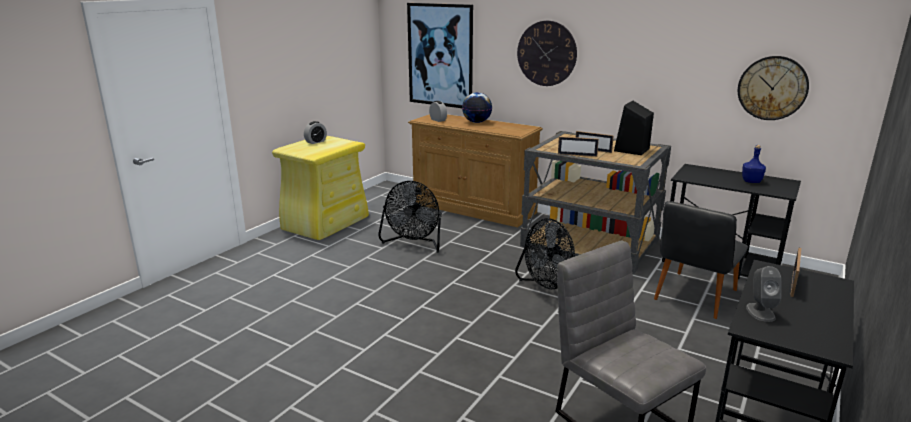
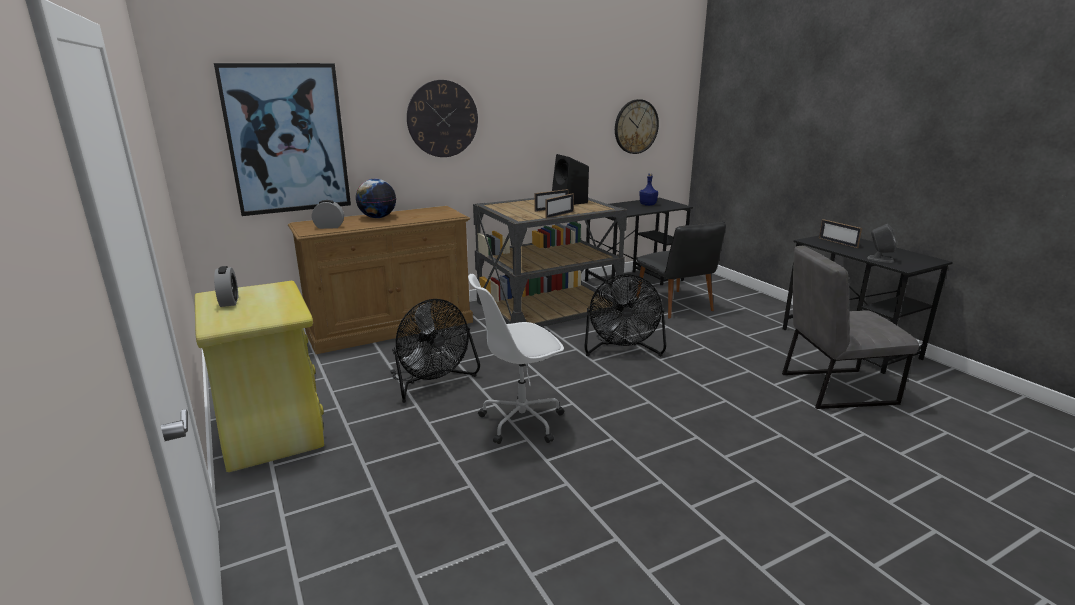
camera: 60 degrees left, 0 degrees up
none -> white office chair [468,274,565,444]

